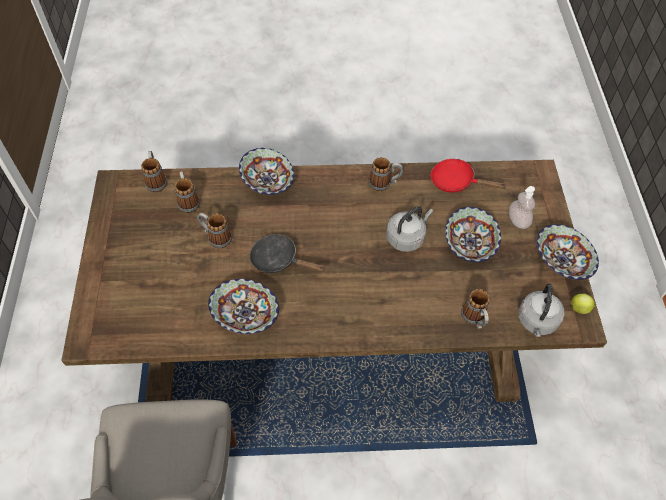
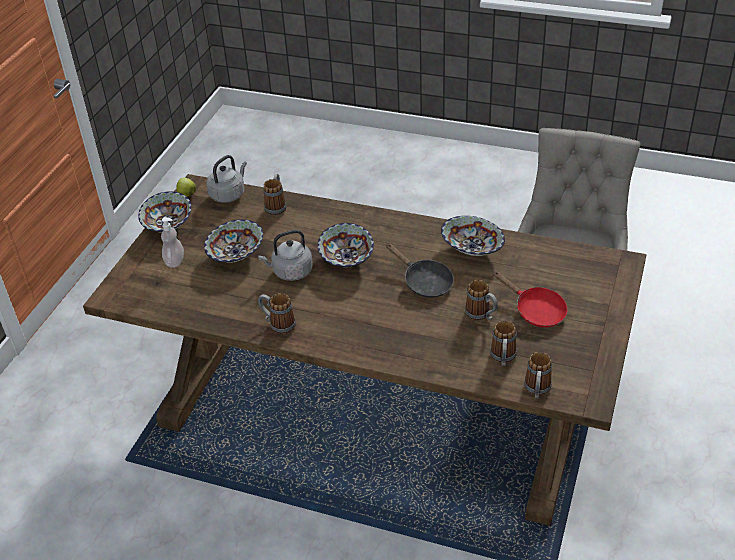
camera: 155 degrees left, 15 degrees down
bowl [239,148,294,195] -> bowl moved to [318,223,374,268]
red frying pan [431,159,506,192] -> red frying pan moved to [493,271,567,328]

